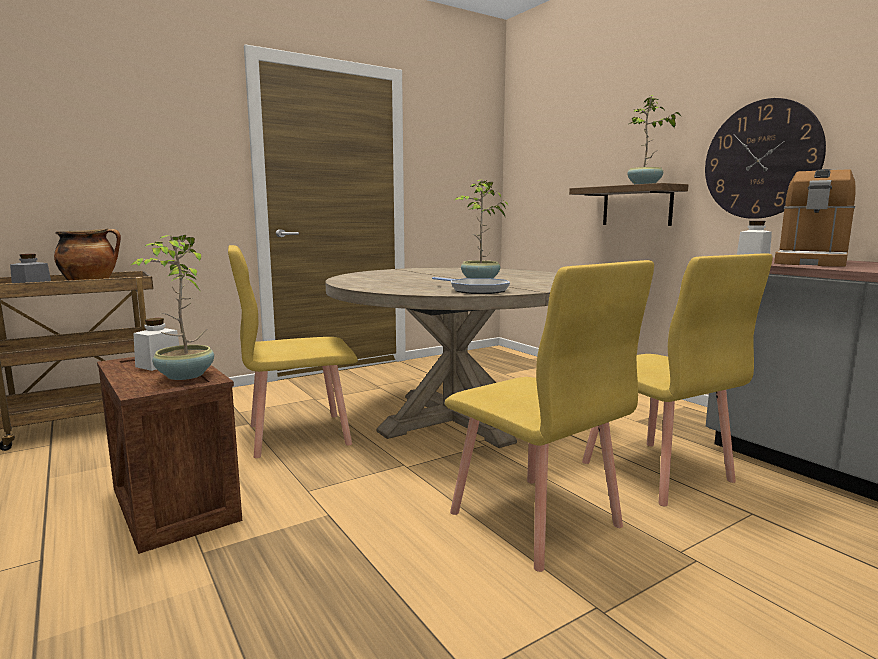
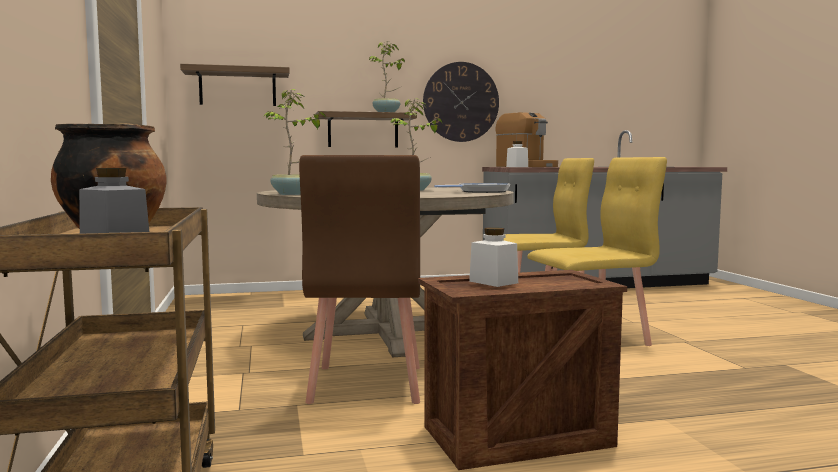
camera: 70 degrees left, 5 degrees down
potted plant [131,235,214,380] -> potted plant moved to [264,89,326,195]
yellow chair [228,245,358,458] -> brown chair [299,155,420,404]
none -> shelf [180,64,290,106]

